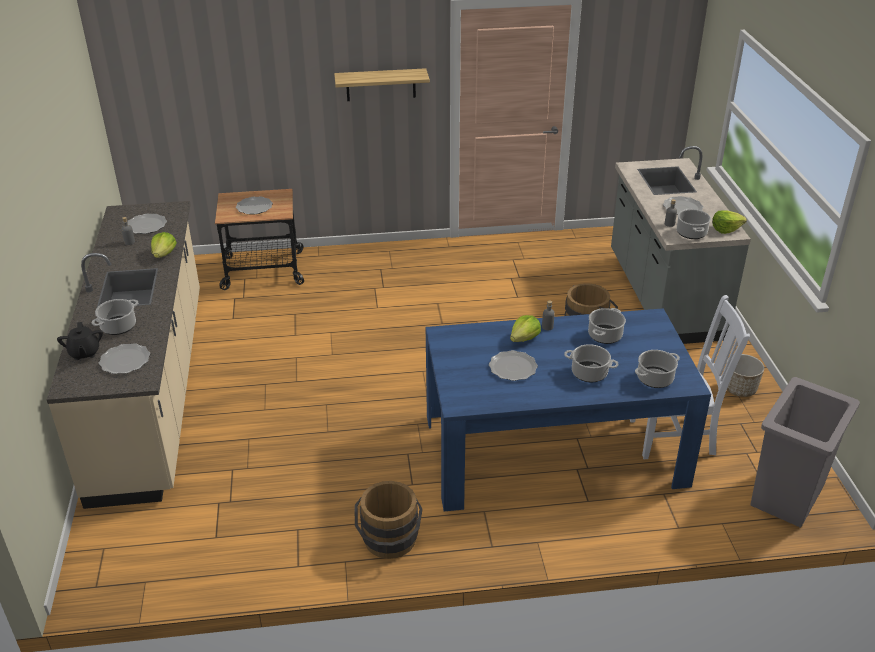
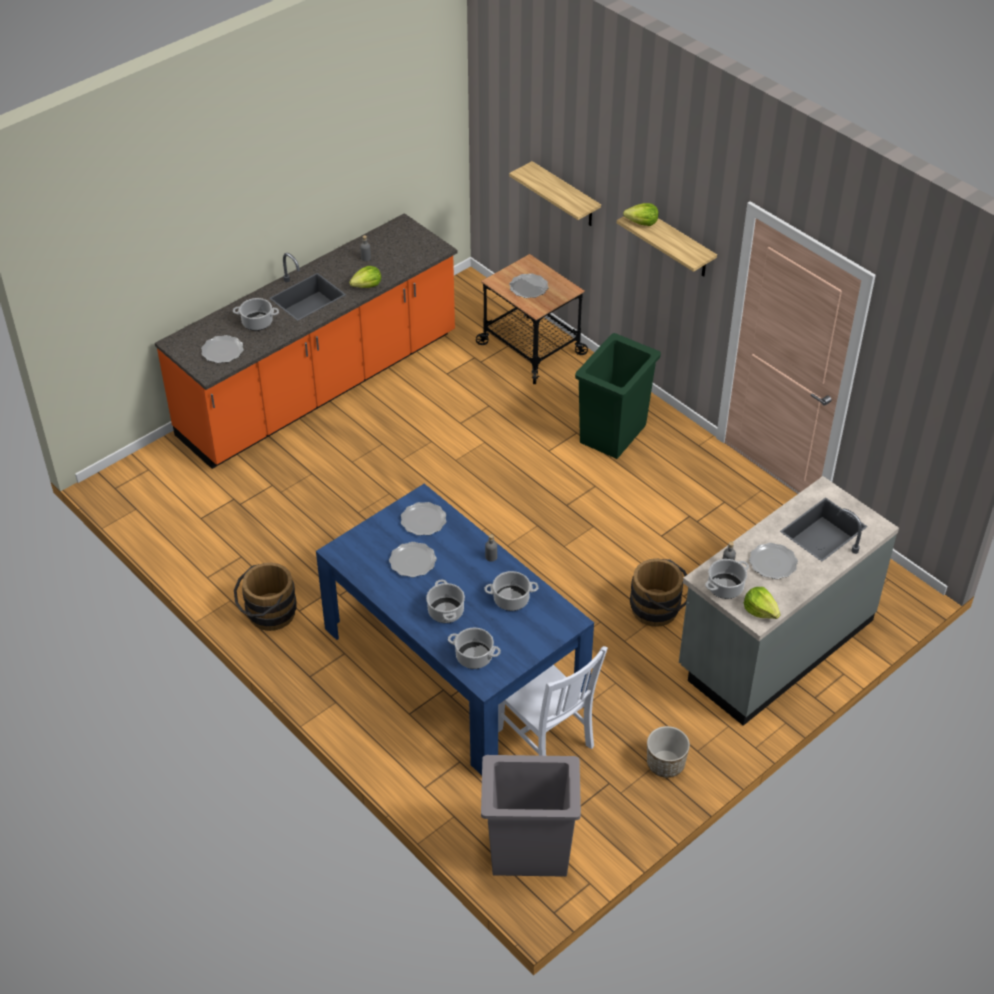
camera: 55 degrees right, 10 degrees up
beige counter [47,201,200,509] -> orange counter [155,213,457,469]
black teapot [57,322,103,360] -> none
plate [128,213,167,234] -> plate moved to [401,502,446,536]
lettuce [510,315,541,342] -> lettuce moved to [623,203,658,226]
none -> shelf [509,161,601,226]
none -> green trash can [575,333,661,459]

